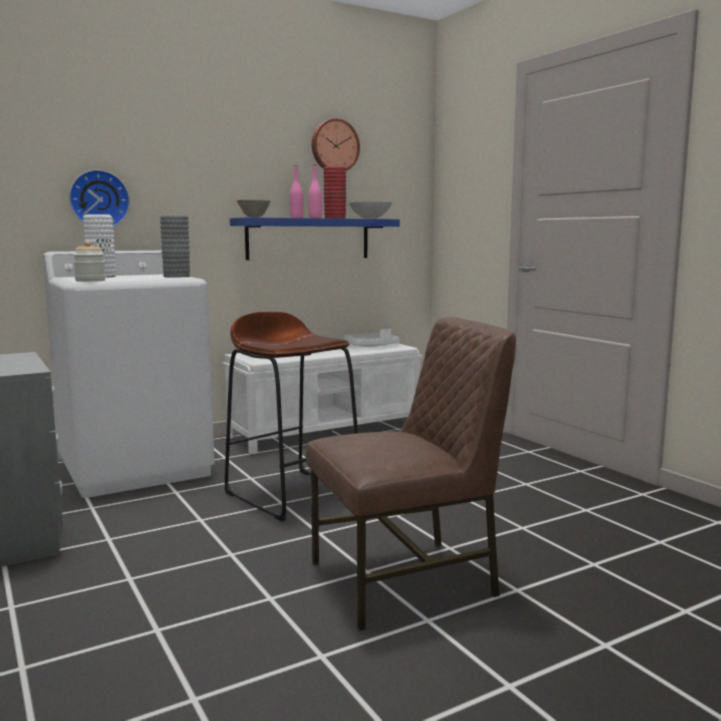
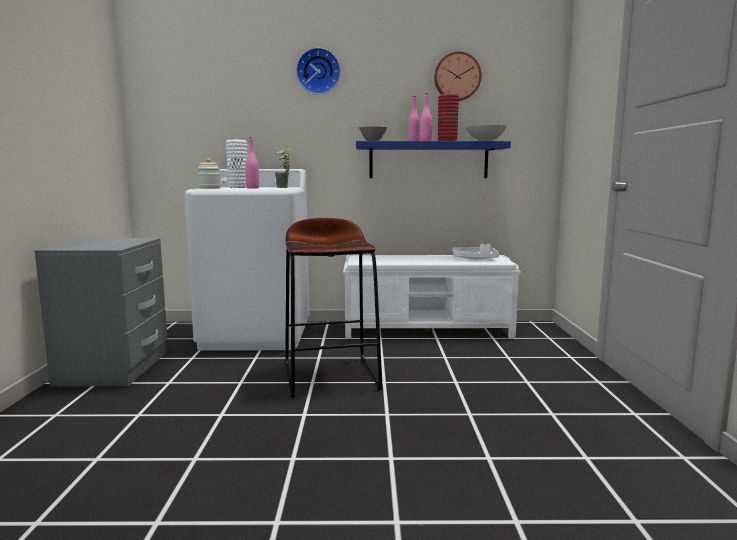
camera: 30 degrees right, 0 degrees up
wall clock [69,170,130,227] -> wall clock moved to [296,47,341,94]
grey vase [160,214,190,278] -> potted plant [275,147,292,188]
brown chair [306,317,516,631] -> none
none -> pink bottle [245,138,259,188]

